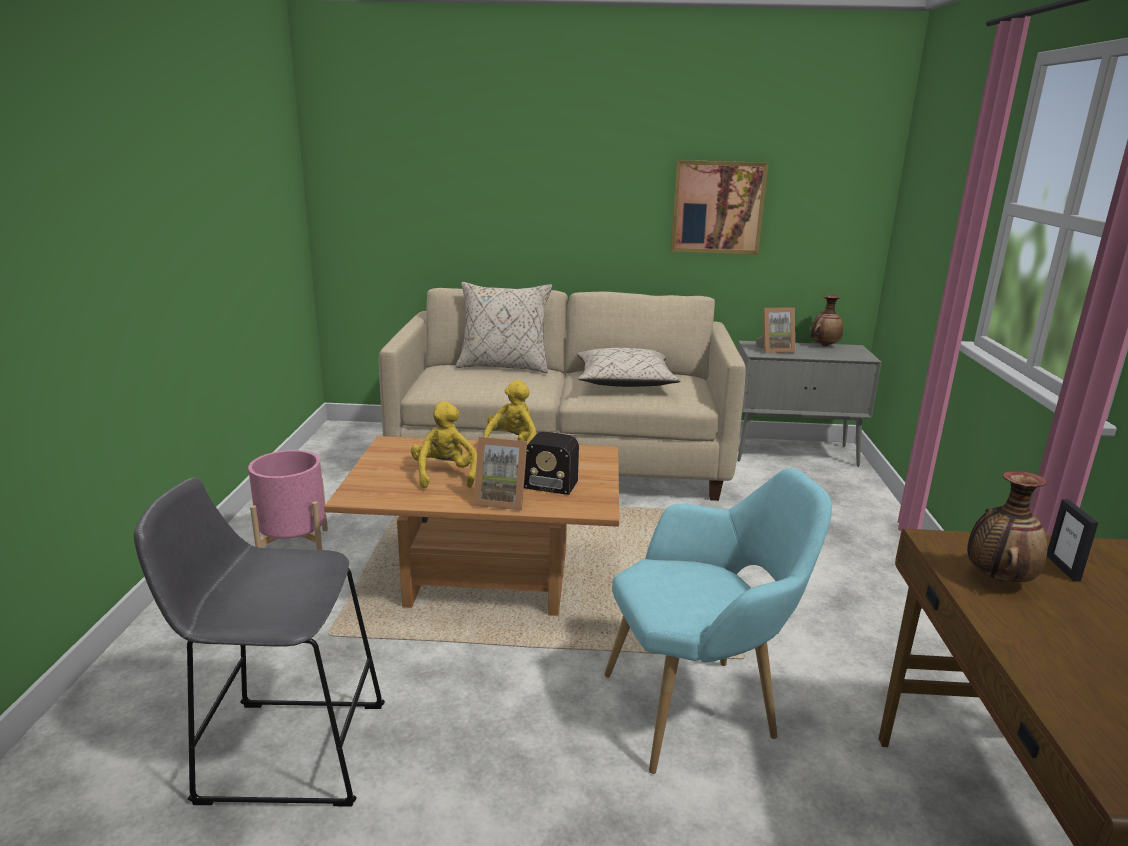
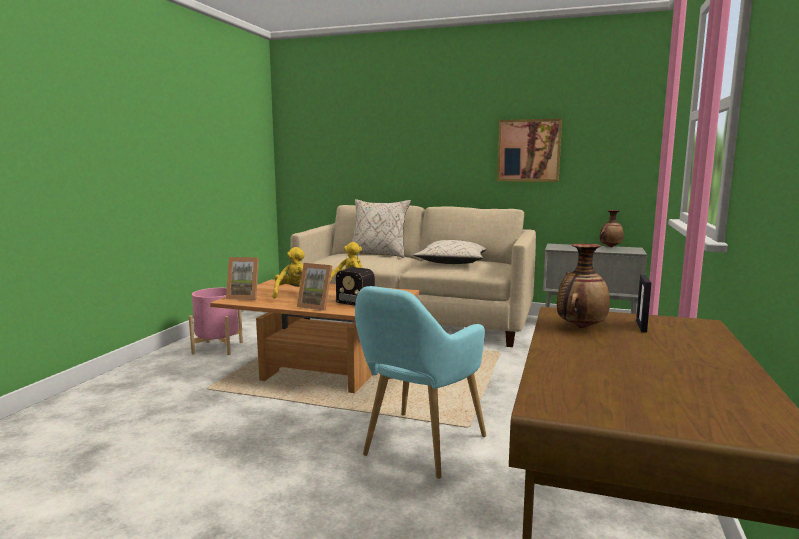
camera: 15 degrees right, 10 degrees down
grey stool [134,478,385,806] -> none
turquoise armchair [604,468,832,774] -> turquoise armchair turned 120 degrees clockwise [355,286,486,479]
picture frame [756,307,796,353] -> picture frame moved to [226,257,259,300]

